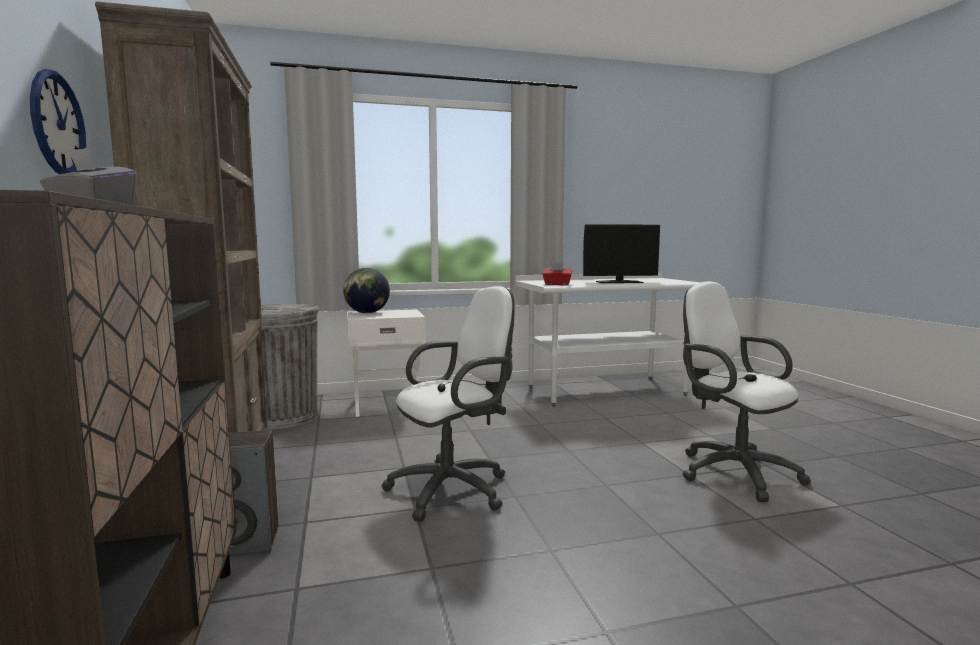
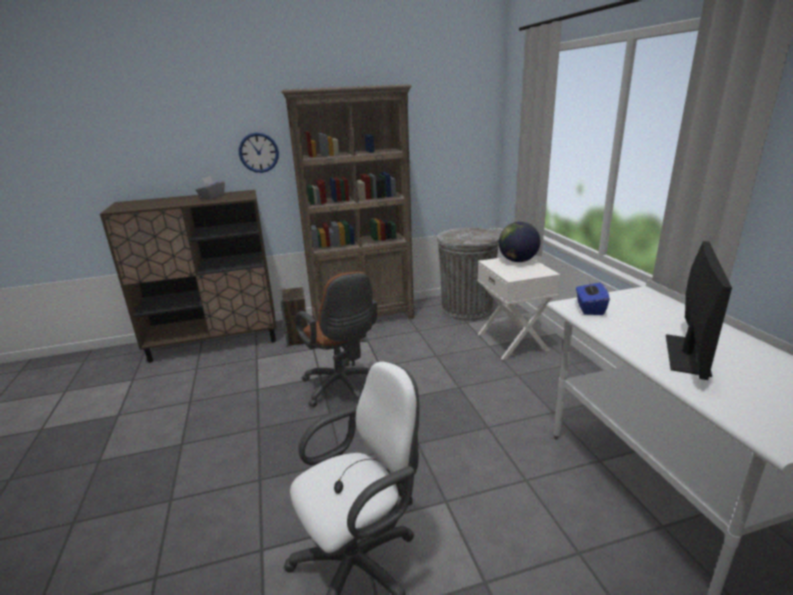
camera: 90 degrees right, 15 degrees up
white office chair [381,286,515,522] -> brown office chair [295,272,377,407]
red tissue box [543,262,572,285] -> blue tissue box [576,278,610,315]
monitor [583,224,660,283] -> monitor turned 150 degrees counterclockwise [666,241,732,380]

